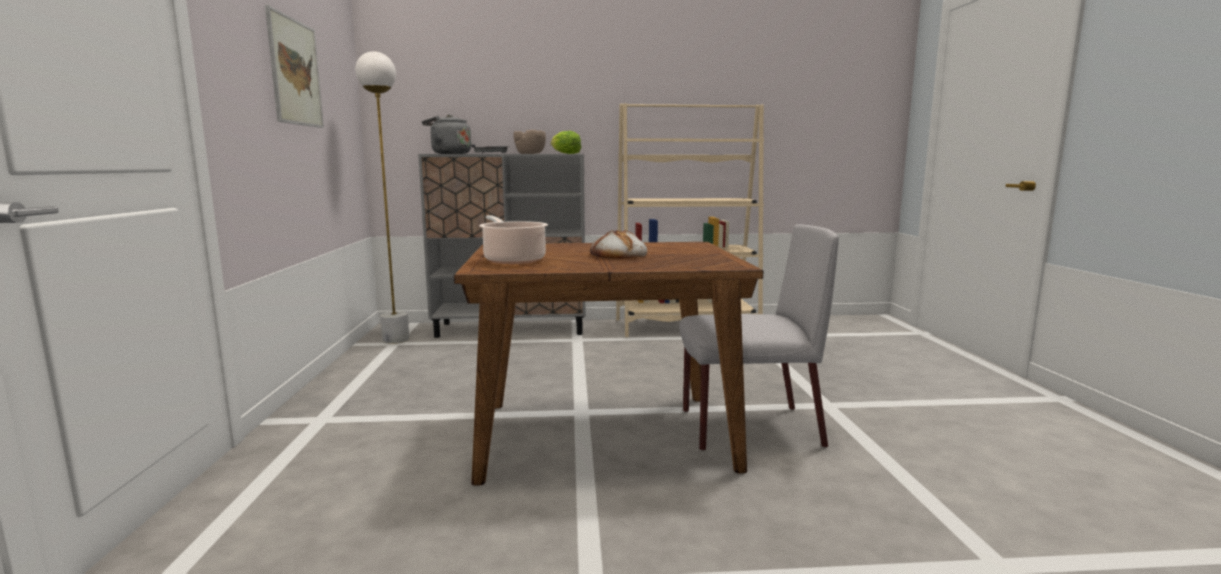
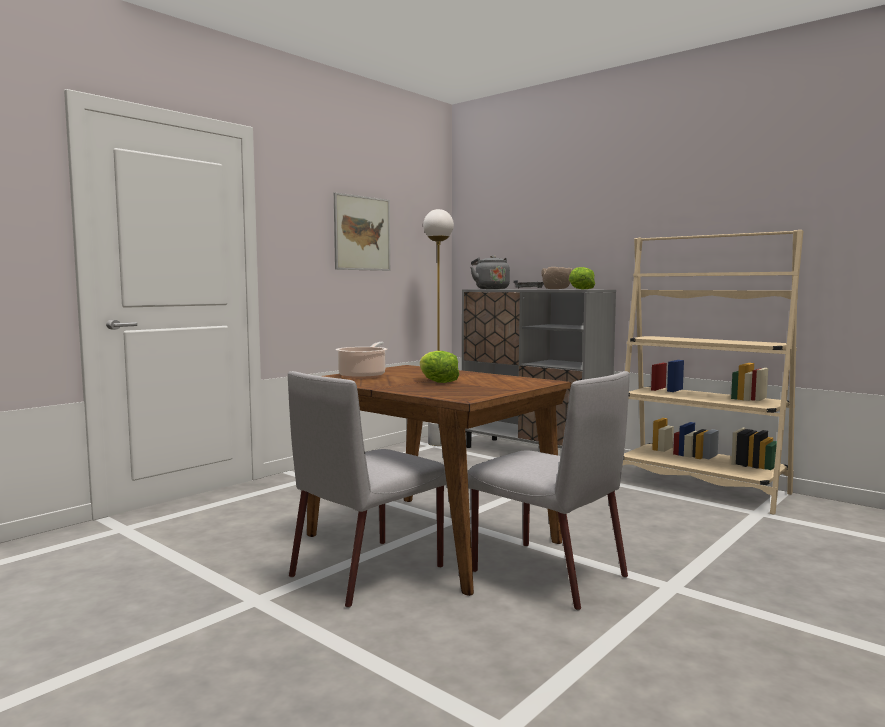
camera: 45 degrees right, 5 degrees down
bread [590,230,647,259] -> lettuce [420,351,459,383]
none -> grey chair [288,371,447,608]

